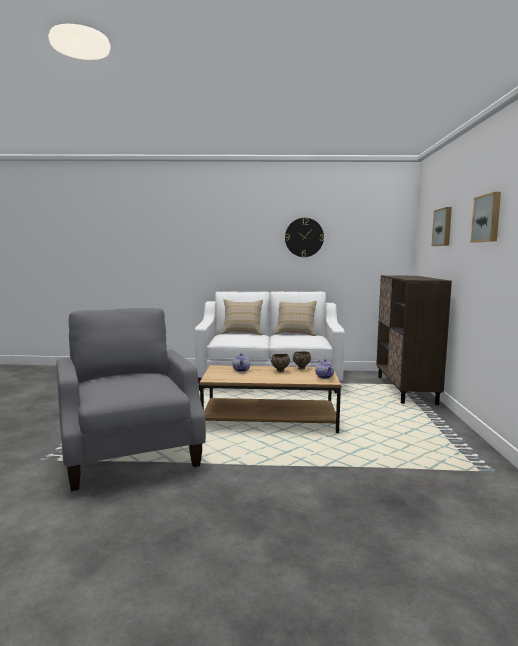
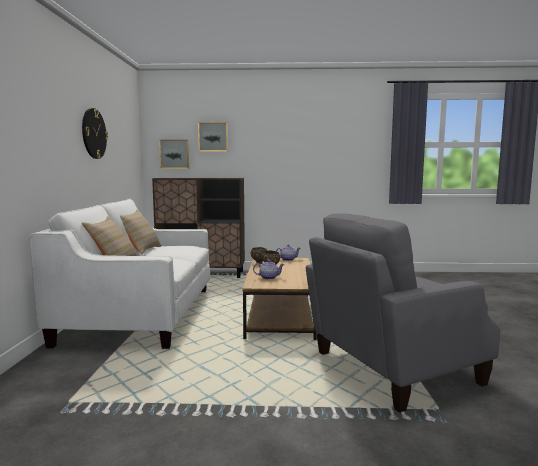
camera: 90 degrees left, 0 degrees up
picture [470,192,501,243] -> picture moved to [159,139,189,169]

